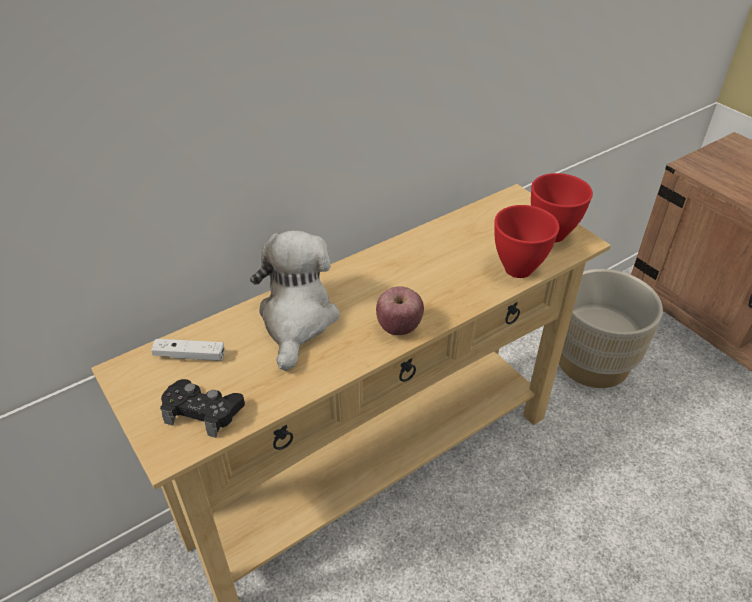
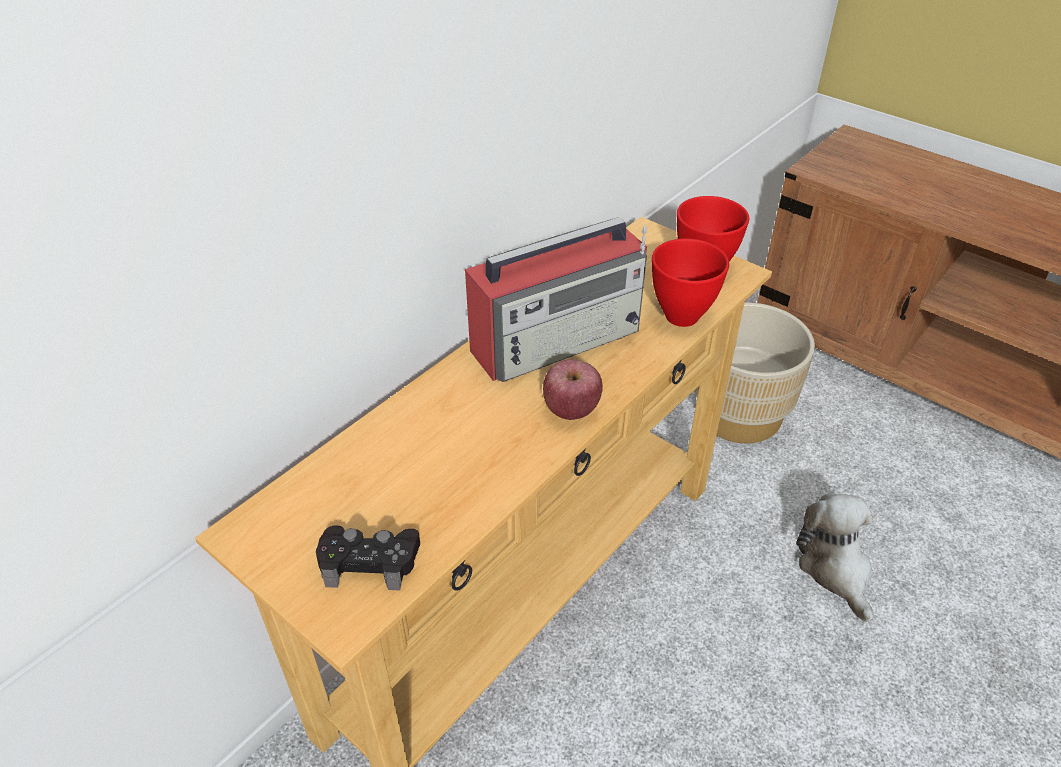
camera: 15 degrees left, 0 degrees up
white game controller [151,339,224,361] -> none
plush toy [250,230,339,371] -> plush toy moved to [796,493,873,622]
none -> radio [465,217,647,382]

